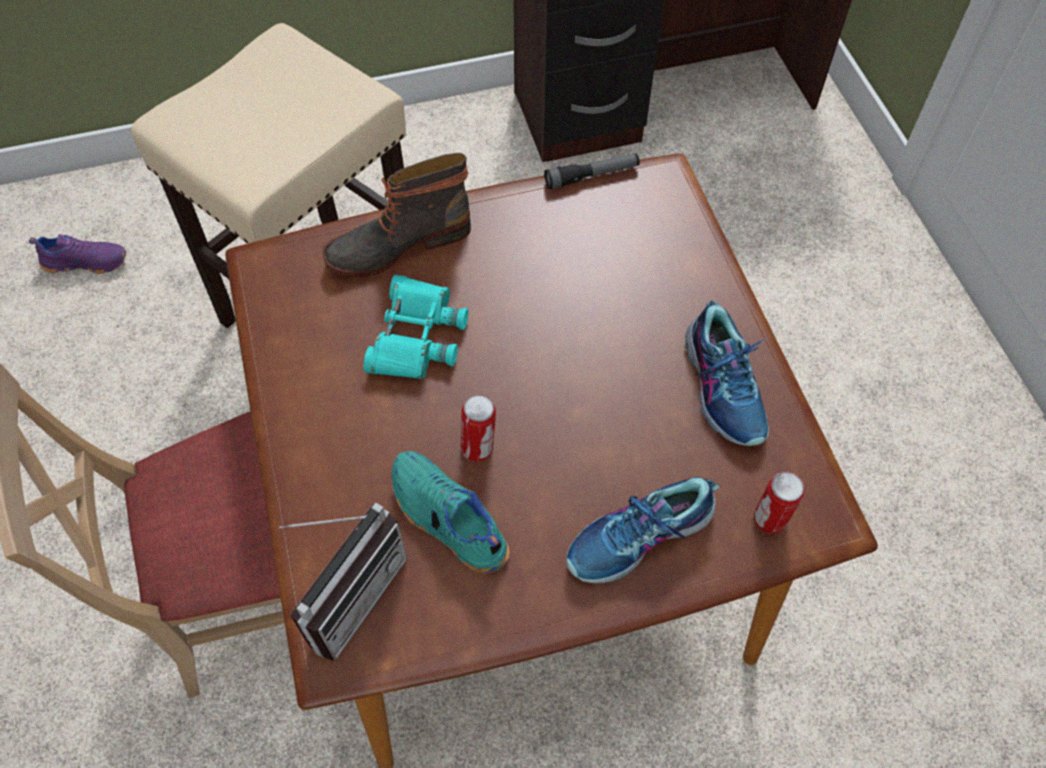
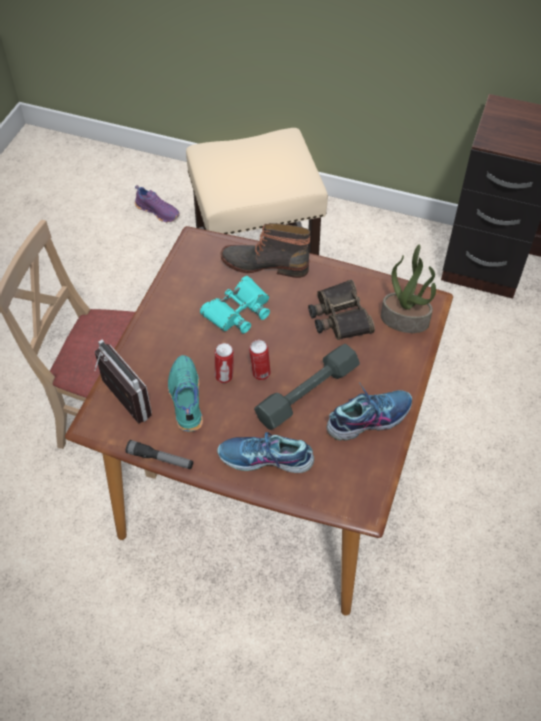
camera: 35 degrees right, 5 degrees down
radio [279,502,407,661] -> radio turned 105 degrees counterclockwise [94,340,152,424]
flashlight [544,153,640,189] -> flashlight moved to [126,440,193,469]
shoe [685,301,769,446] -> shoe turned 135 degrees counterclockwise [326,383,412,441]
can [754,472,804,534] -> can moved to [249,340,271,380]
none -> grey dumbbell [254,344,360,430]
none -> binoculars [308,280,375,340]
none -> potted plant [381,245,436,333]

